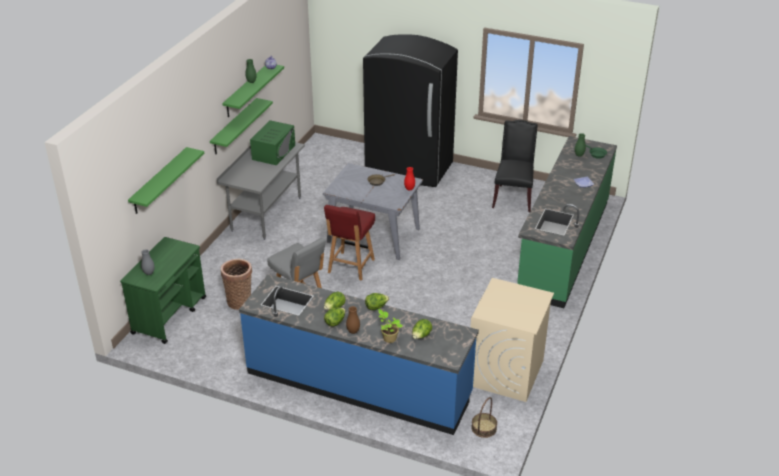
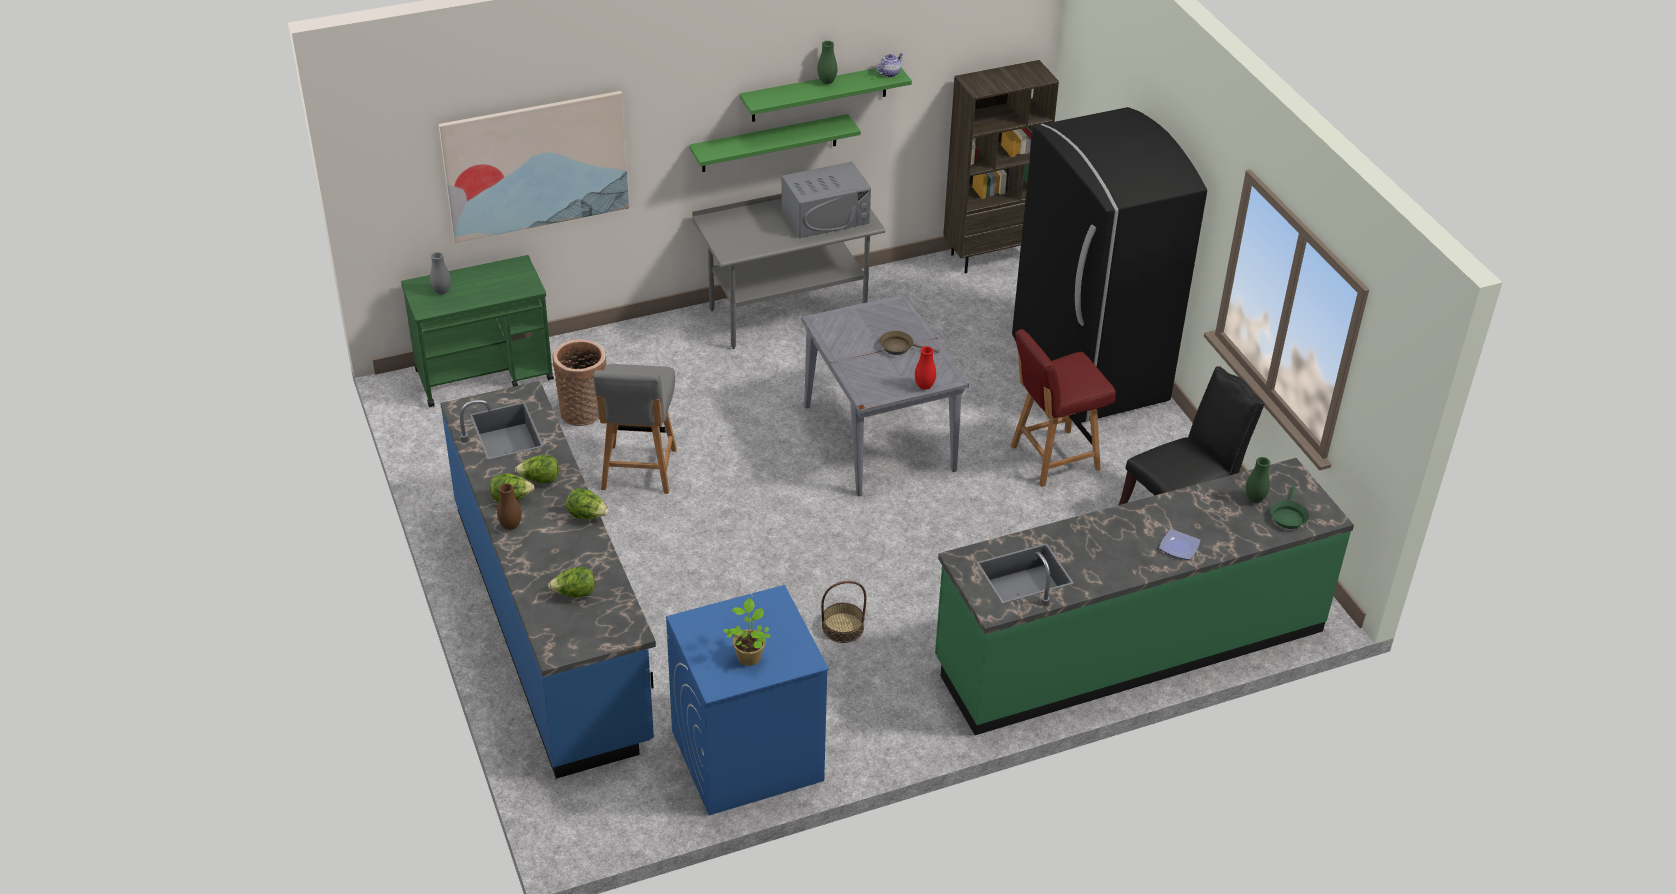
camera: 45 degrees right, 5 degrees up
green shelf [128,147,204,214] -> picture [439,91,629,243]
green microwave [250,120,295,165] -> grey microwave [781,162,871,238]
red chair [324,205,375,281] -> red chair moved to [1011,329,1116,487]
potted plant [378,309,403,343] -> potted plant moved to [723,598,771,666]
beige washing machine [471,278,554,402] -> blue washing machine [666,585,829,815]
basket [471,397,497,438] -> basket moved to [821,581,867,643]
none -> brown bookcase [943,60,1059,274]

